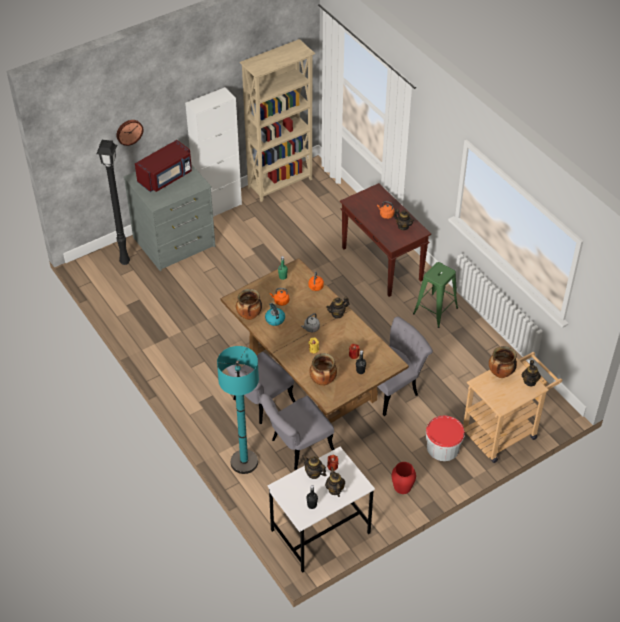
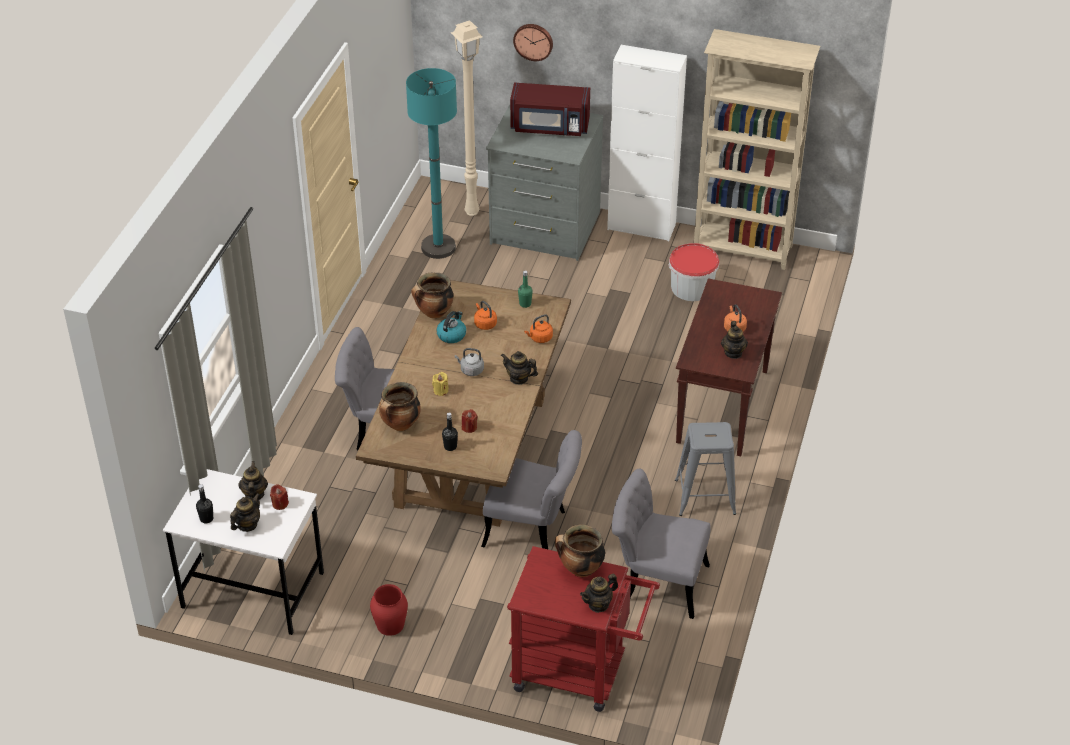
camera: 50 degrees right, 5 degrees down
black floor lamp [96,140,130,265] -> beige floor lamp [451,20,483,216]
turquoise floor lamp [217,346,259,474] -> turquoise floor lamp moved to [406,68,457,259]
grey chair [260,394,334,470] -> grey chair moved to [612,469,711,619]
green stool [413,262,458,328] -> grey stool [675,422,736,516]
bucket [426,416,465,461] -> bucket moved to [669,243,719,301]
beige cart [463,352,562,463] -> red cart [507,546,660,712]

